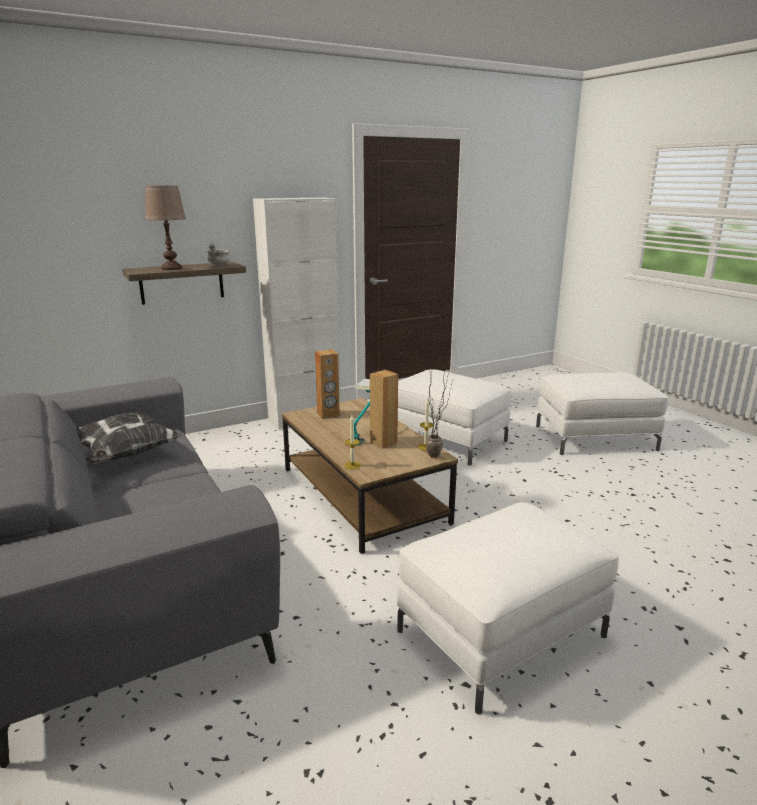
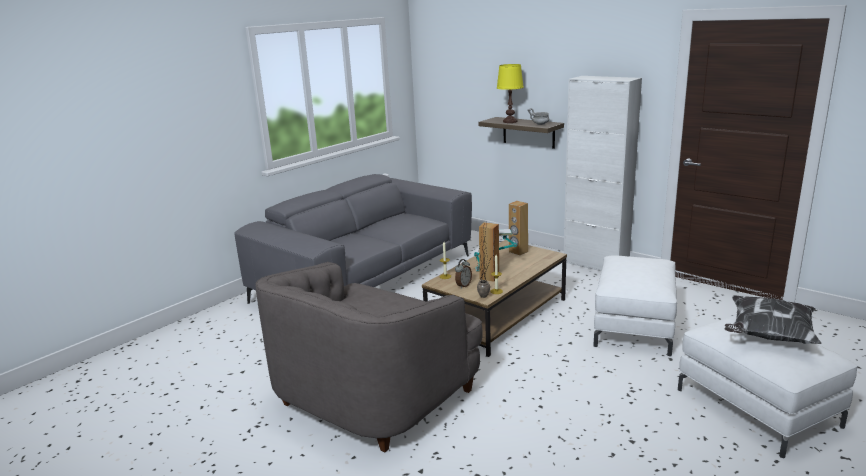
camera: 70 degrees right, 0 degrees up
pillow [76,412,182,464] -> pillow moved to [724,295,822,344]
brown table lamp [145,186,186,270] -> yellow table lamp [497,64,524,123]
white ottoman [397,502,619,715] -> grey armchair [255,262,483,452]
none -> alarm clock [455,259,472,289]

